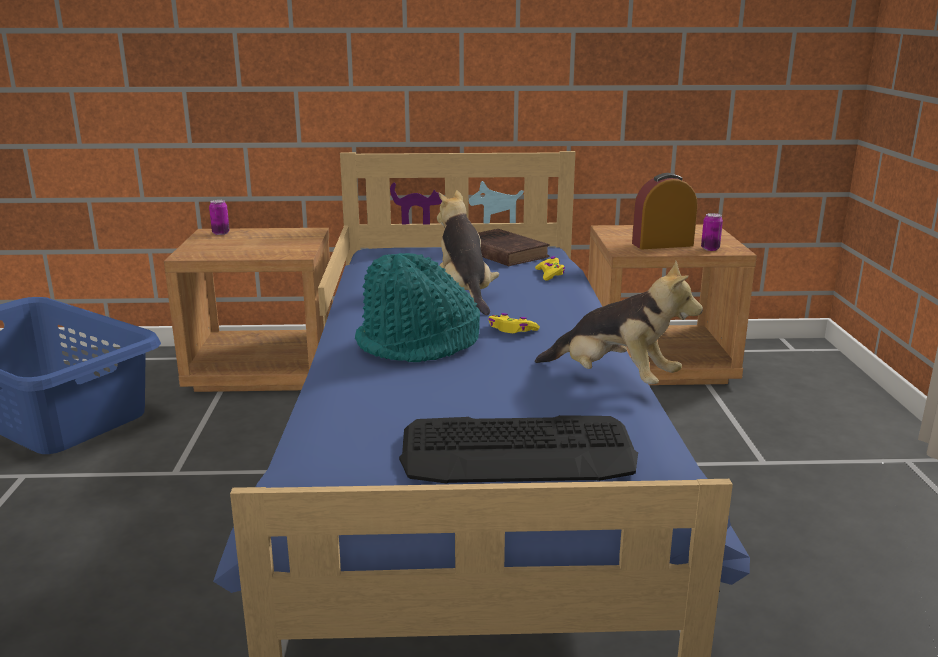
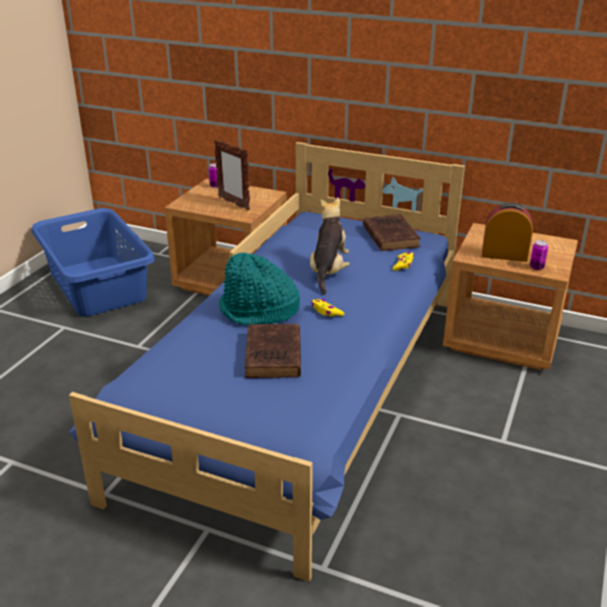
camera: 25 degrees right, 10 degrees up
keyboard [399,415,638,484] -> none
plush toy [535,261,703,384] -> none
none -> picture frame [214,139,250,211]
none -> brown book [245,324,301,378]

